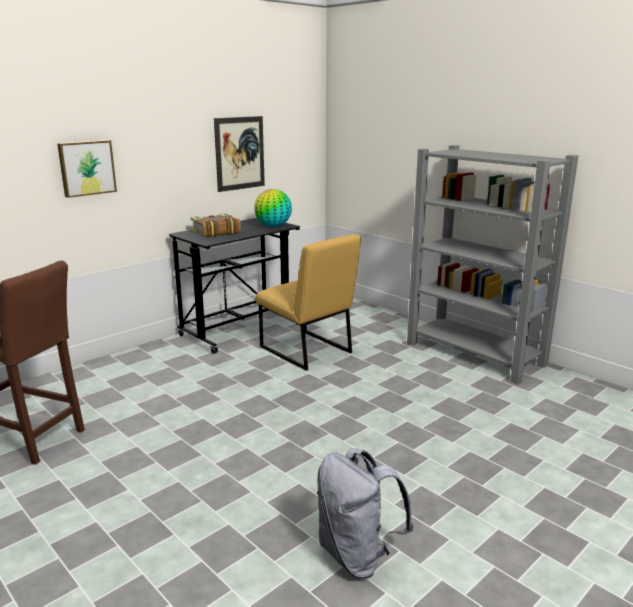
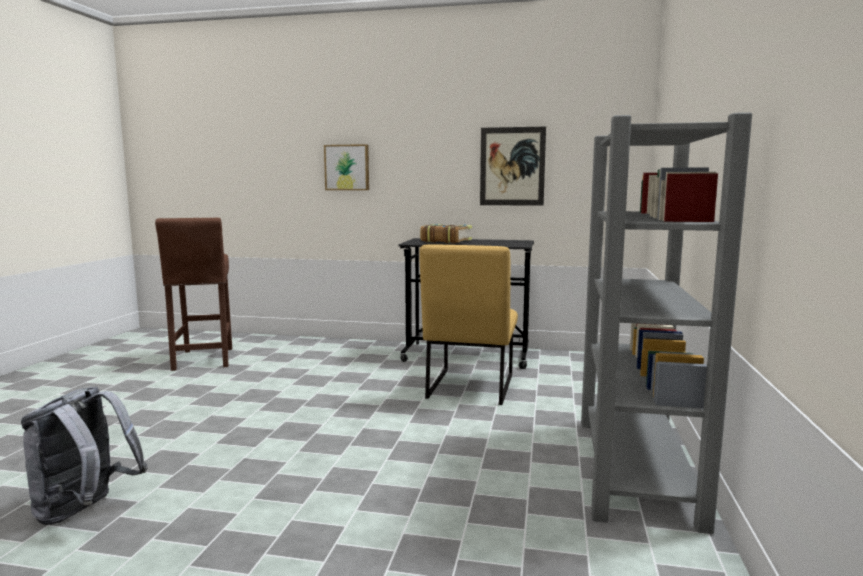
camera: 55 degrees right, 10 degrees down
globe [254,189,292,227] -> none

